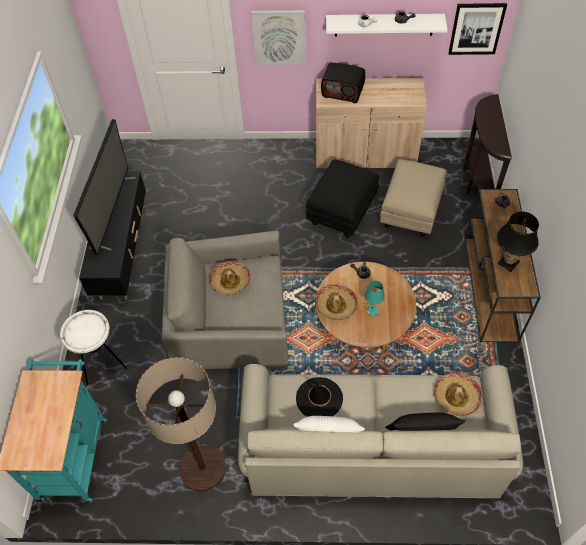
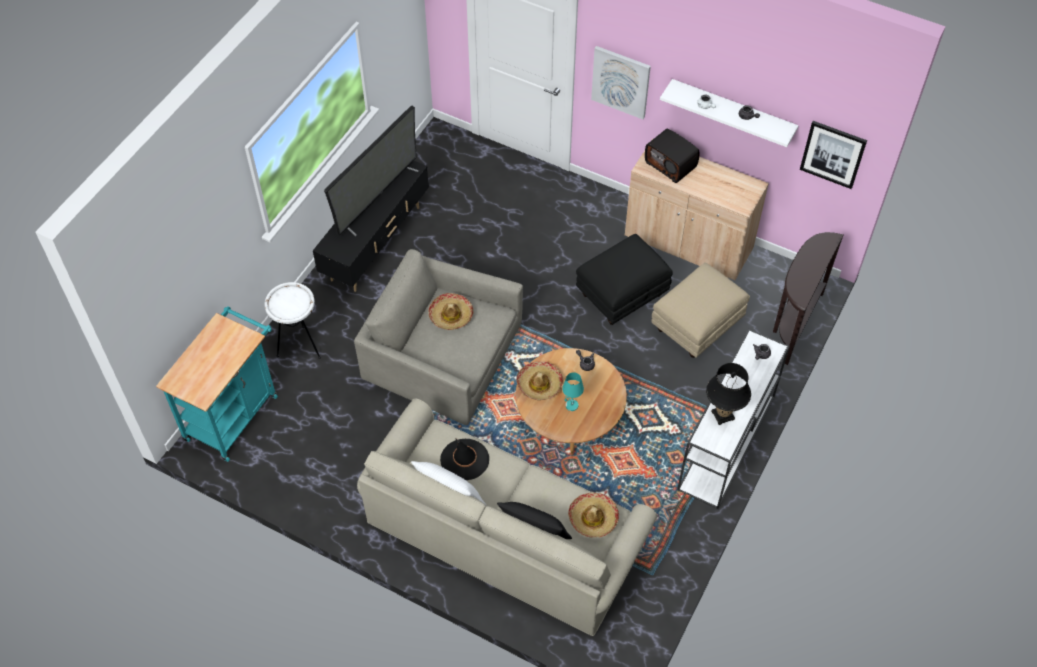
camera: 25 degrees right, 0 degrees up
floor lamp [136,357,226,492] -> none
brown console table [465,189,541,343] -> white console table [677,329,790,509]

